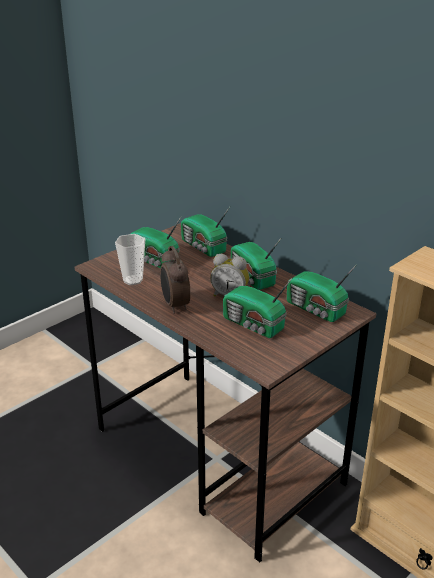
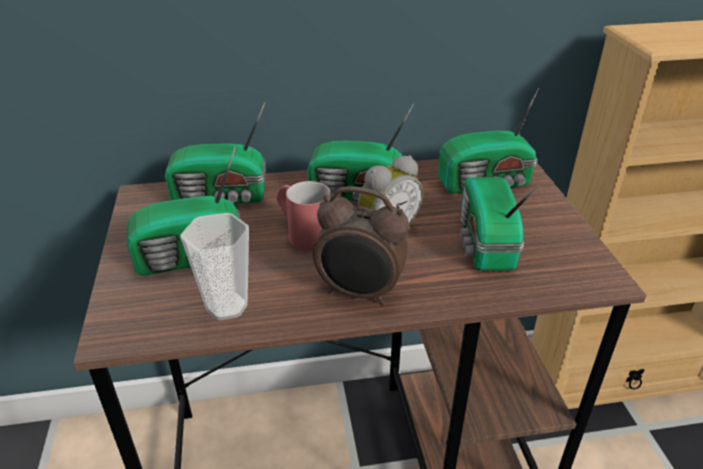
camera: 55 degrees left, 5 degrees up
radio [223,277,293,338] -> radio turned 105 degrees clockwise [460,177,539,271]
none -> red mug [276,181,330,251]

